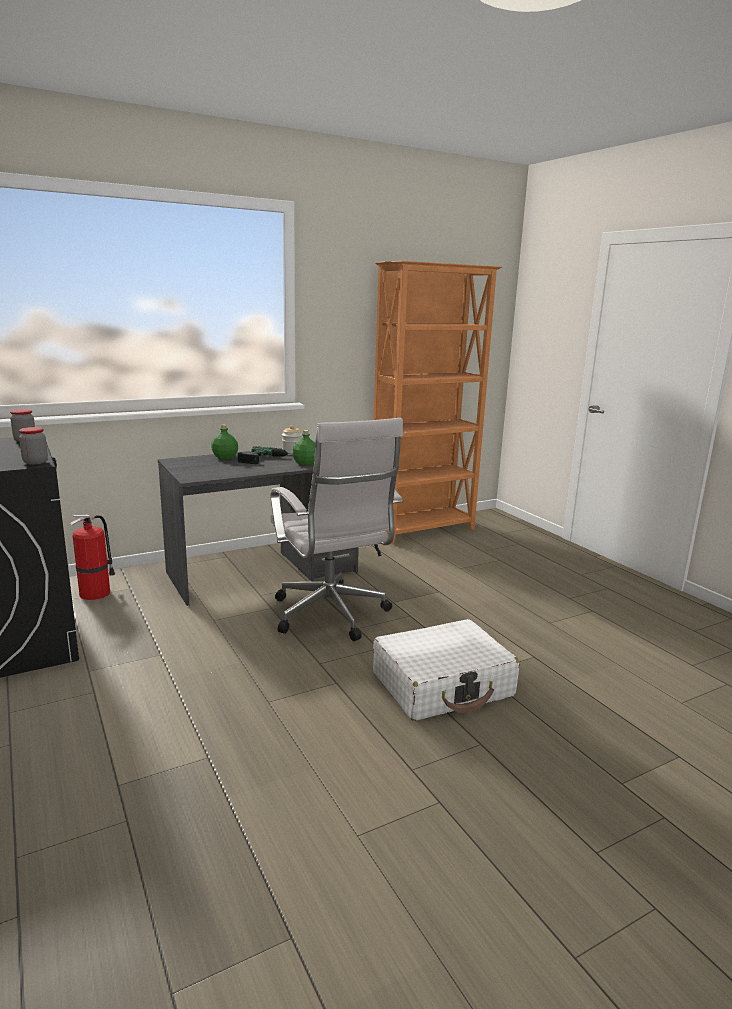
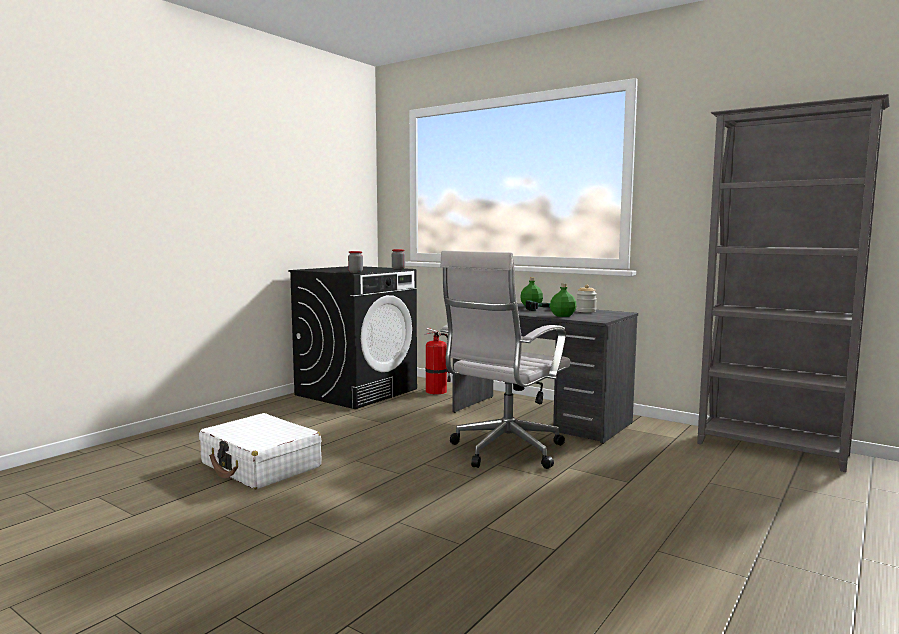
camera: 65 degrees right, 10 degrees down
orange bookcase [373,261,502,544] -> grey bookcase [697,94,890,472]
white suitcase [373,619,519,721] -> white suitcase moved to [199,413,321,489]

